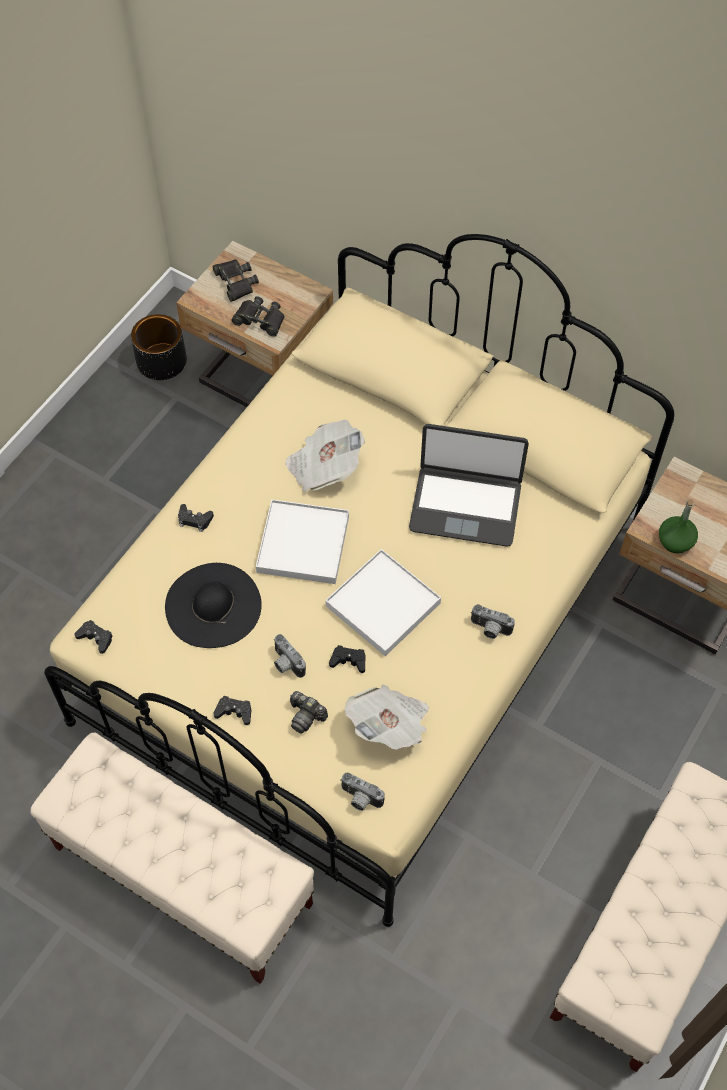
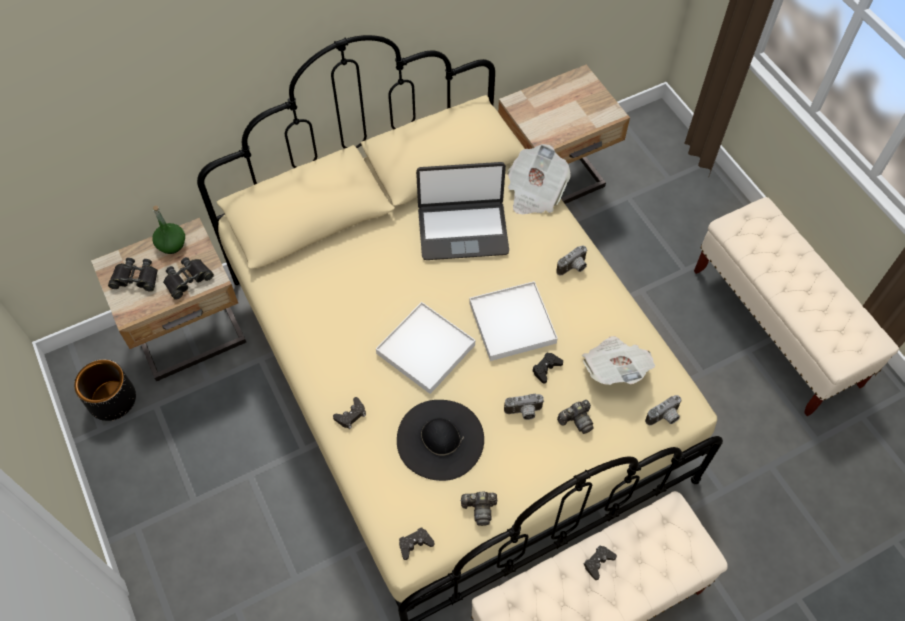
camera: 60 degrees left, 0 degrees up
black game controller [213,696,251,725] -> black game controller moved to [584,546,617,580]
newspaper [285,419,365,492] -> newspaper moved to [508,144,571,214]
laptop [409,424,529,547] -> laptop turned 45 degrees clockwise [416,162,509,260]
green bottle [659,499,698,553] -> green bottle moved to [152,205,185,254]
none -> camera [460,492,497,526]

